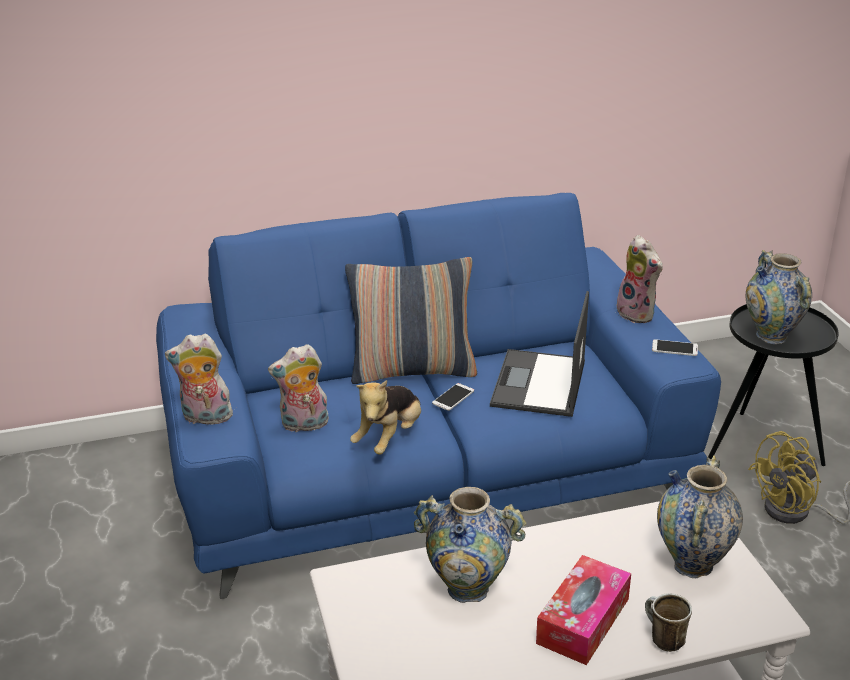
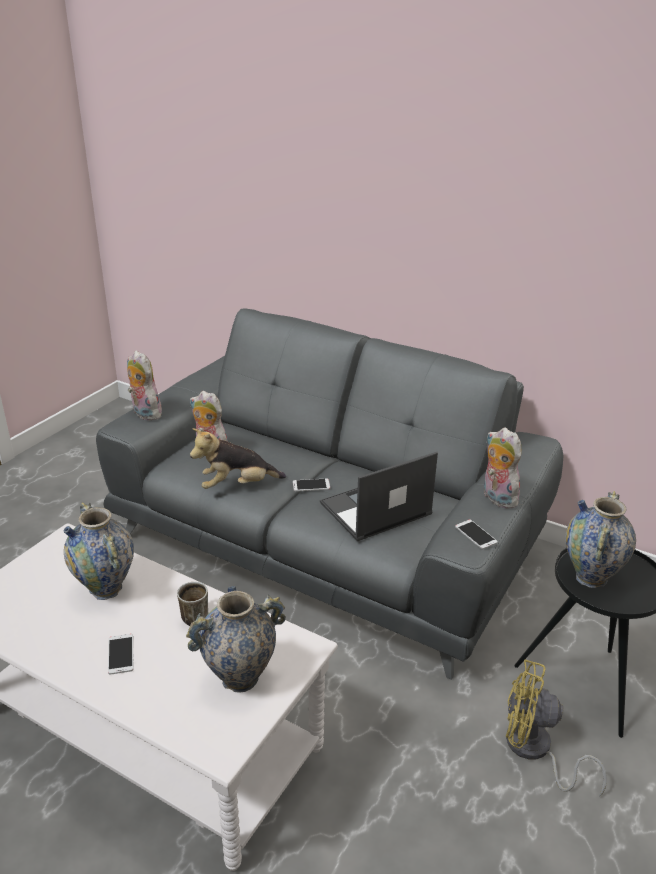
camera: 45 degrees right, 0 degrees up
blue sofa [156,193,721,599] -> grey sofa [96,308,564,680]
pillow [345,257,477,384] -> none
tissue box [536,555,631,665] -> phone [108,634,134,675]
plush toy [614,235,663,323] -> plush toy turned 135 degrees clockwise [484,427,522,509]
mug [645,593,692,652] -> mug moved to [177,582,208,626]

